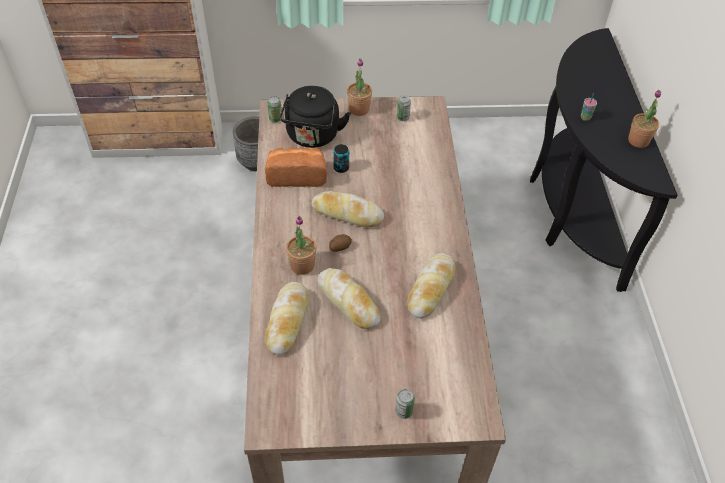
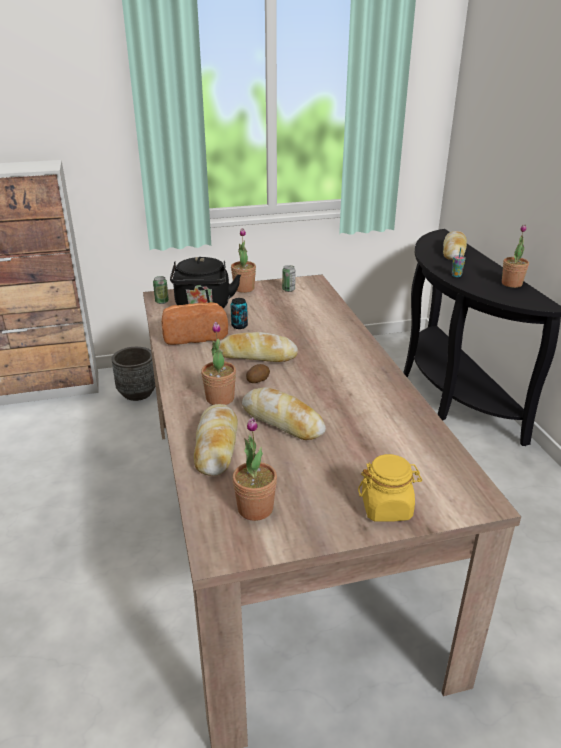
camera: 10 degrees left, 20 degrees down
can [395,389,415,419] -> yellow jar [358,454,422,522]
bread [407,253,455,319] -> bread moved to [443,231,467,260]
none -> potted plant [232,417,277,521]

